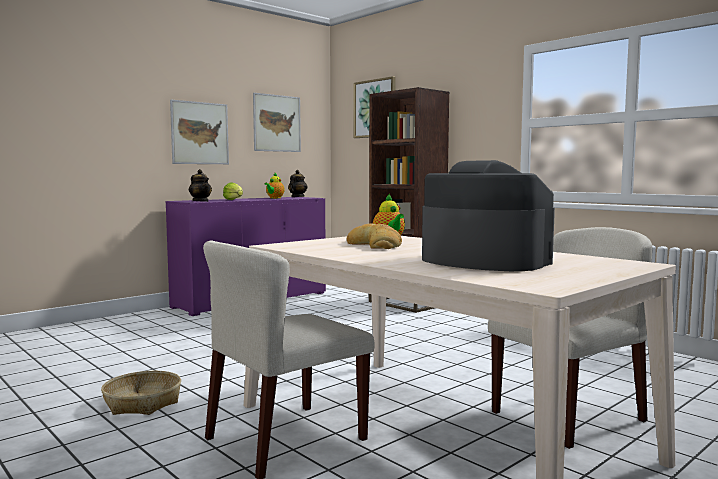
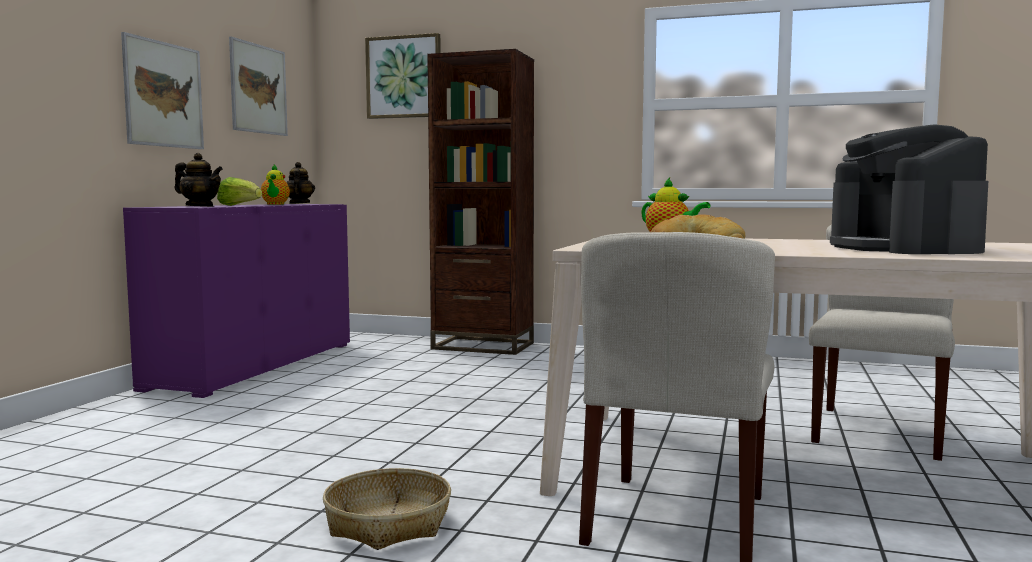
camera: 30 degrees left, 0 degrees up
coffee machine [422,160,555,271] -> coffee machine turned 105 degrees counterclockwise [830,124,988,254]

